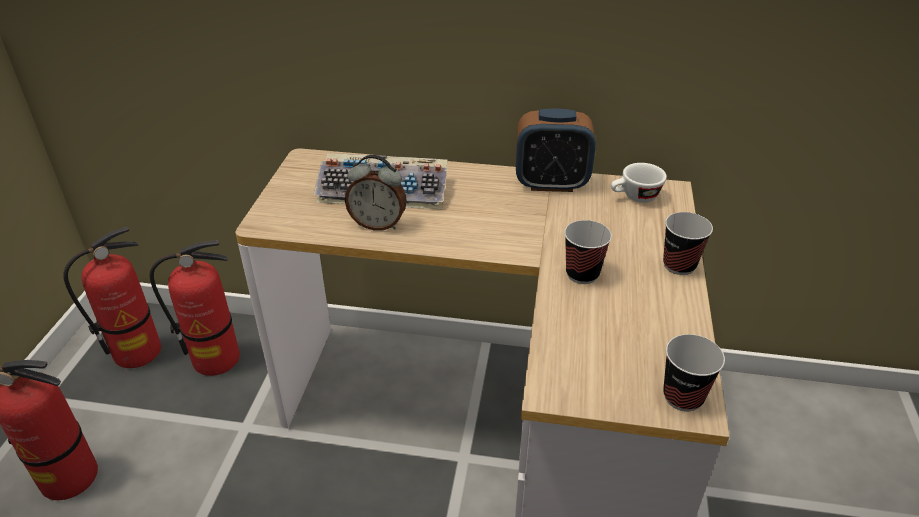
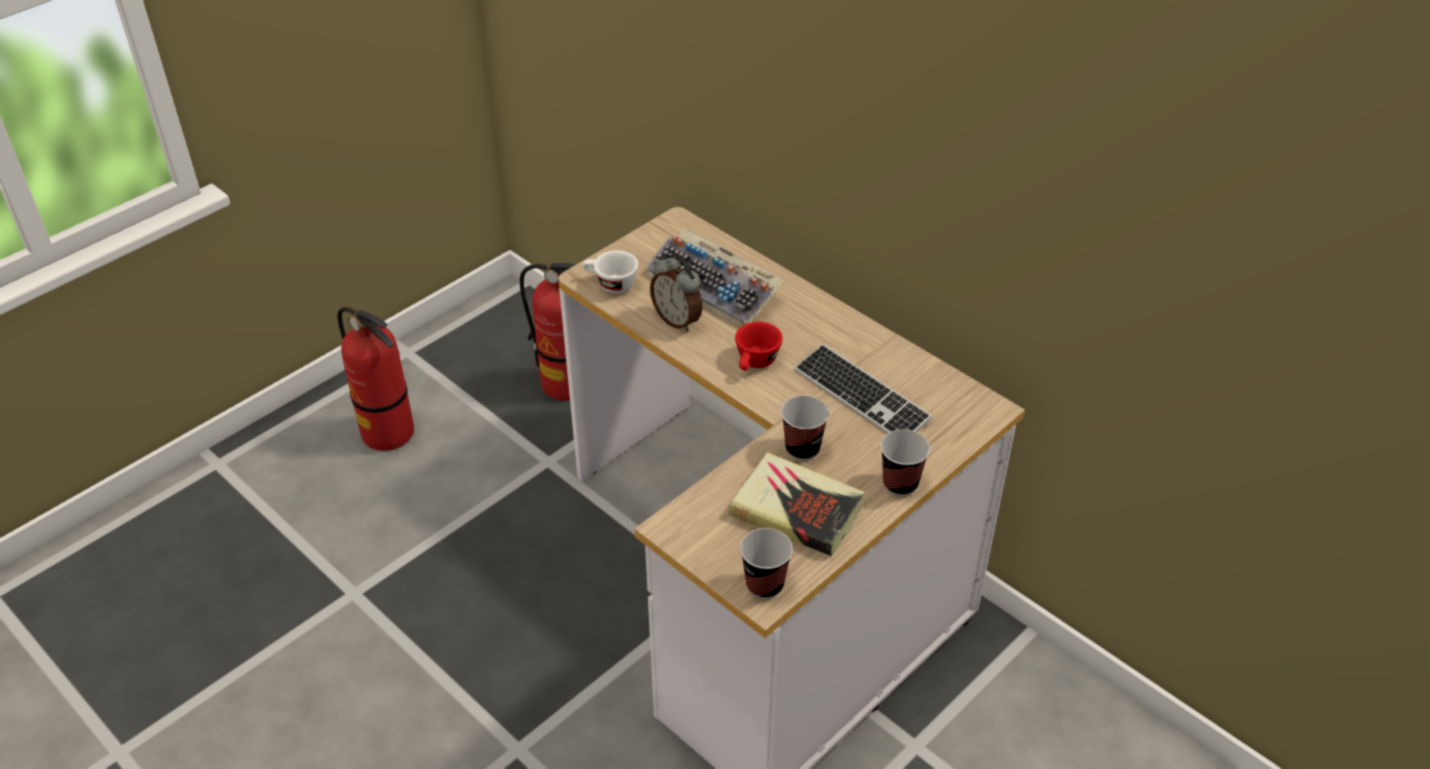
camera: 35 degrees right, 5 degrees up
fire extinguisher [63,227,161,368] -> none
alarm clock [516,108,596,192] -> none
white cup [611,163,667,203] -> white cup moved to [583,250,638,294]
none -> book [729,452,865,556]
none -> red cup [735,322,783,371]
none -> keyboard [794,344,932,434]

